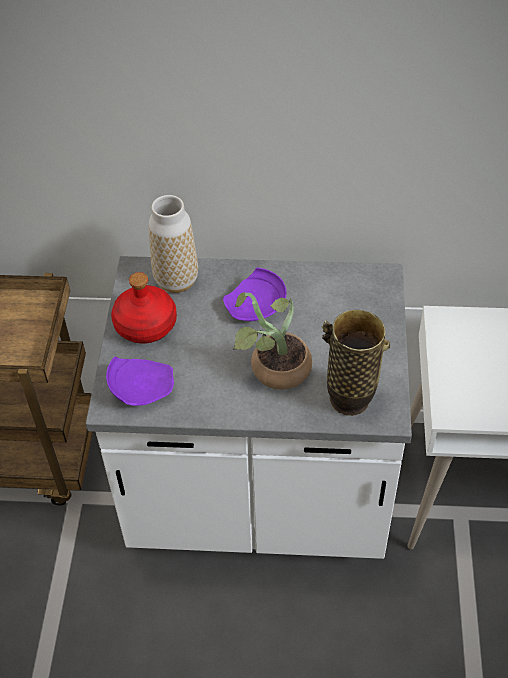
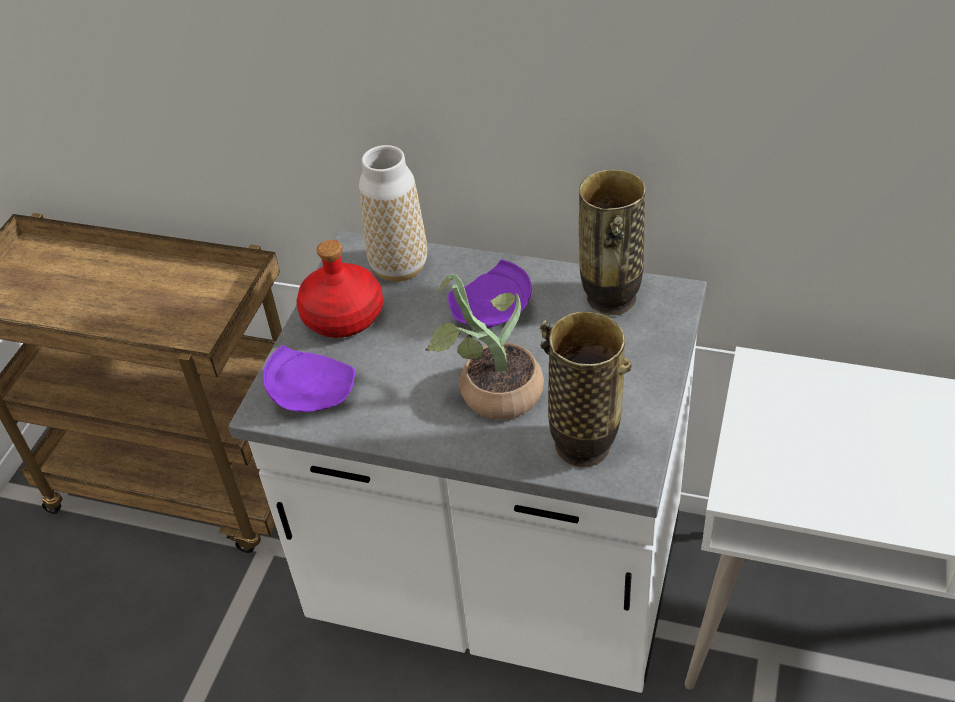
camera: 15 degrees right, 5 degrees down
none -> vase [579,170,646,315]

